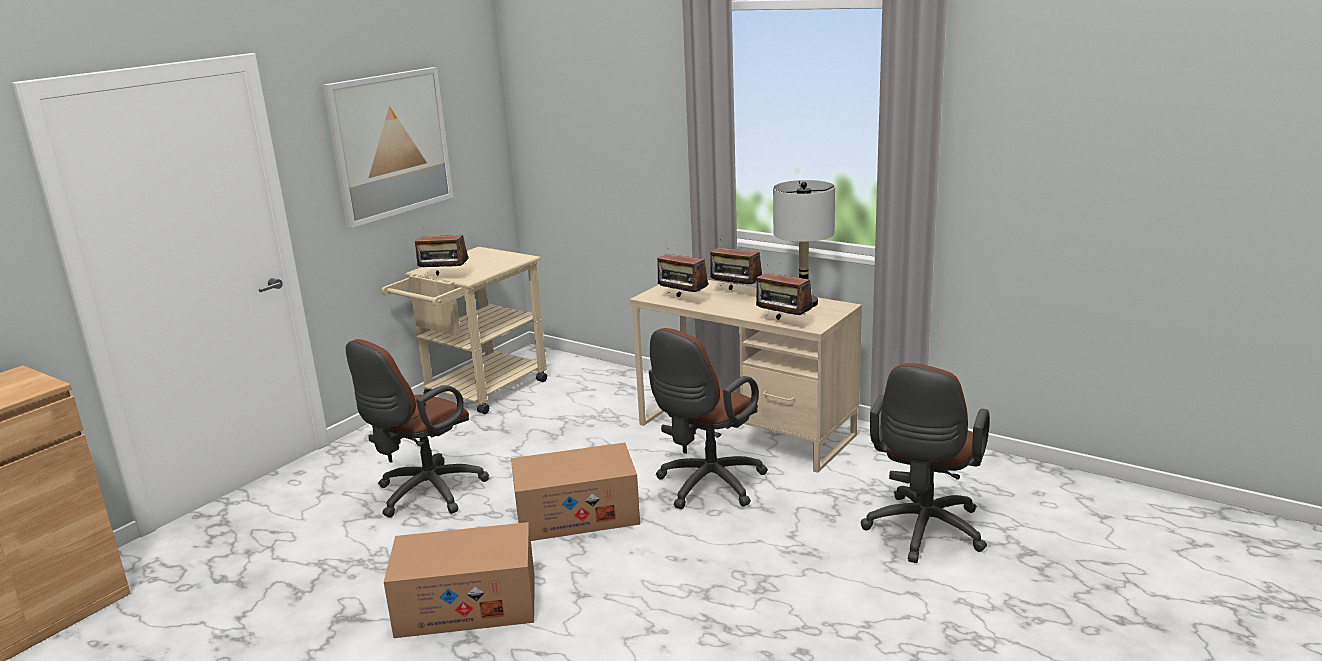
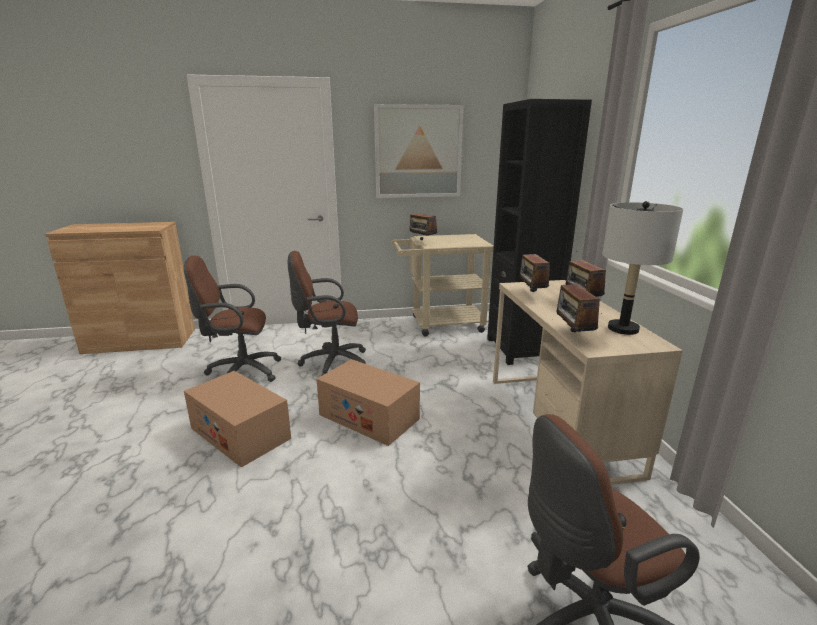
camera: 45 degrees right, 0 degrees up
brown office chair [649,328,768,509] -> brown office chair moved to [183,256,281,382]
none -> black bookcase [487,99,592,365]

